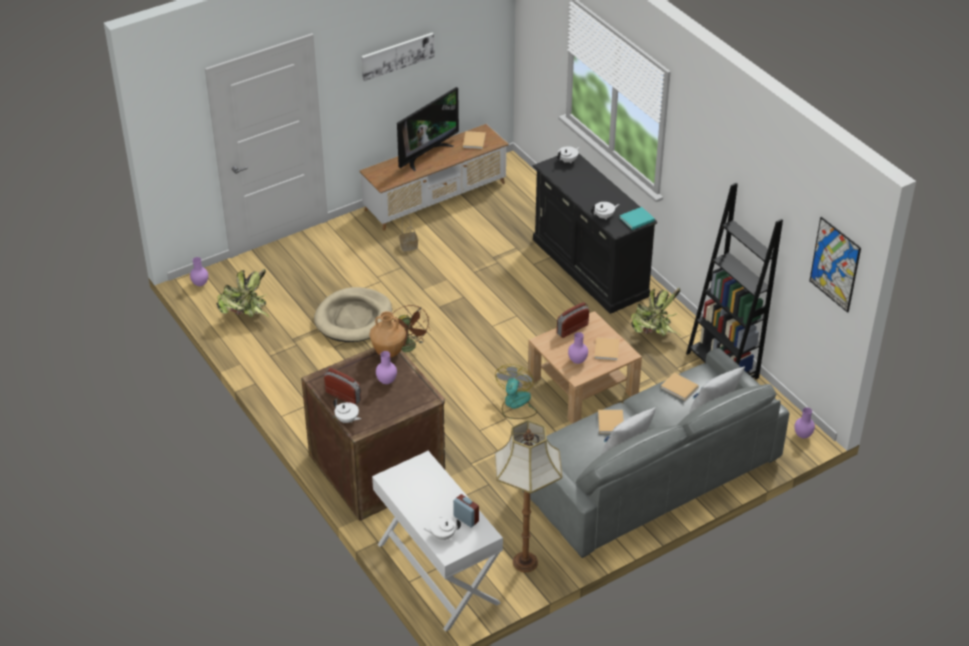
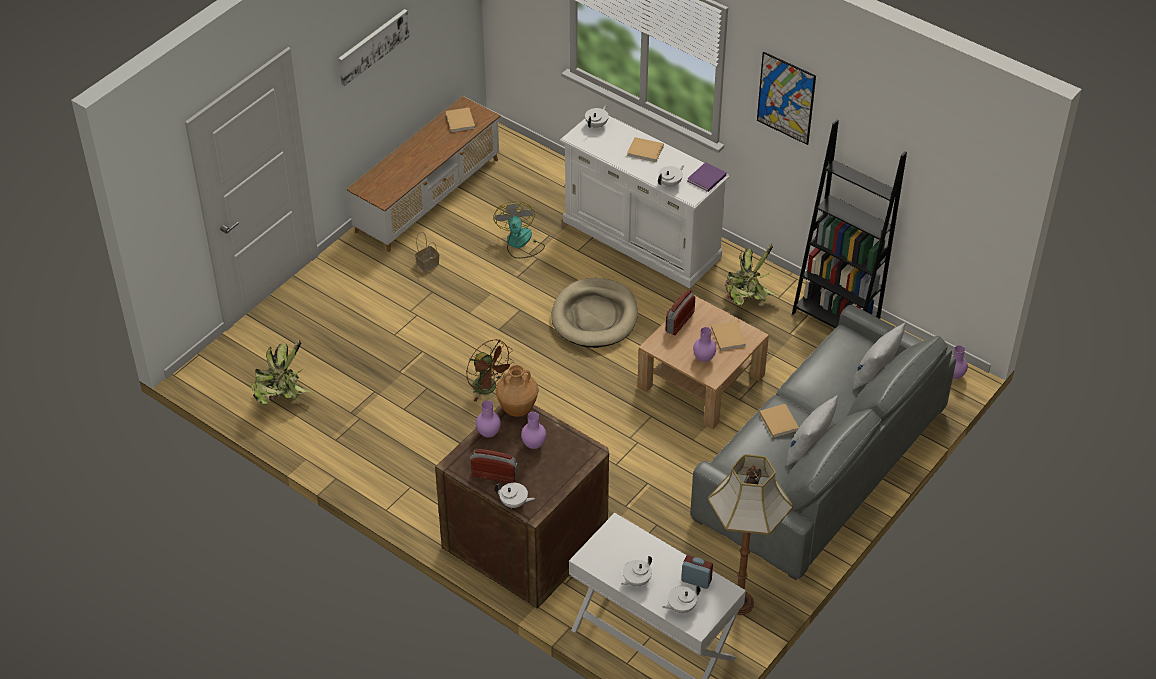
camera: 20 degrees left, 5 degrees up
purple vase [190,257,208,286] -> purple vase moved to [476,400,501,437]
beige dog bed [314,287,392,342] -> beige dog bed moved to [551,278,638,348]
television [397,87,459,171] -> none
fan [495,364,537,419] -> fan moved to [493,201,545,259]
black cabinet [532,153,657,314] -> white cabinet [560,116,729,288]
turquoise book [620,207,655,230] -> purple book [687,162,727,192]
beige book [661,373,699,401] -> beige book moved to [627,137,664,162]
picture [809,217,861,313] -> picture moved to [757,52,816,145]
none -> white teapot [621,556,652,586]

